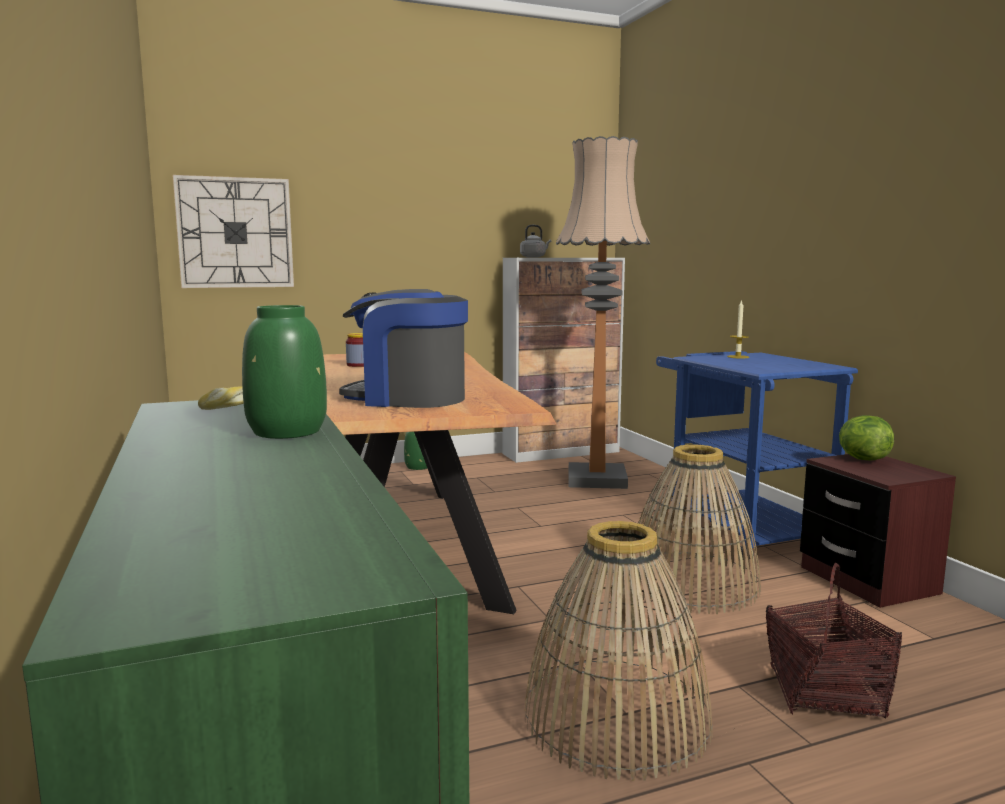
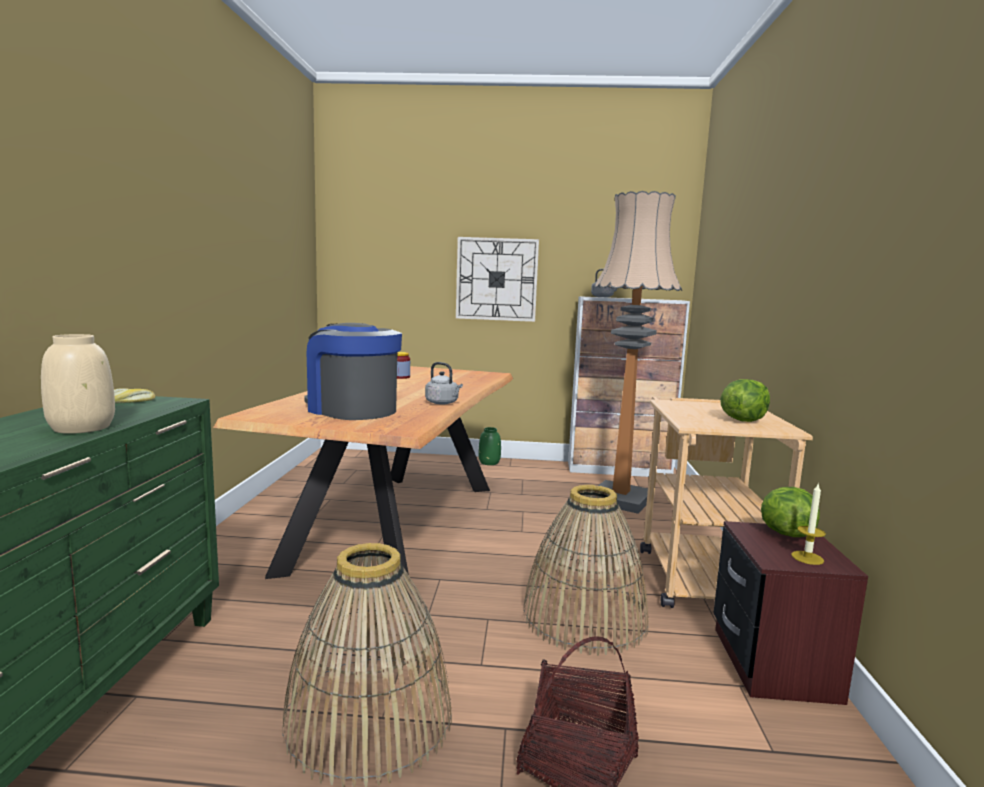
camera: 25 degrees right, 0 degrees up
wall clock [173,175,294,288] -> wall clock moved to [456,237,539,322]
green vase [242,305,327,439] -> beige vase [41,334,115,434]
blue cart [656,351,858,559] -> beige cart [640,397,813,608]
candle [727,300,749,358] -> candle moved to [791,484,826,565]
none -> grey kettle [425,362,463,405]
none -> lettuce [720,379,770,422]

